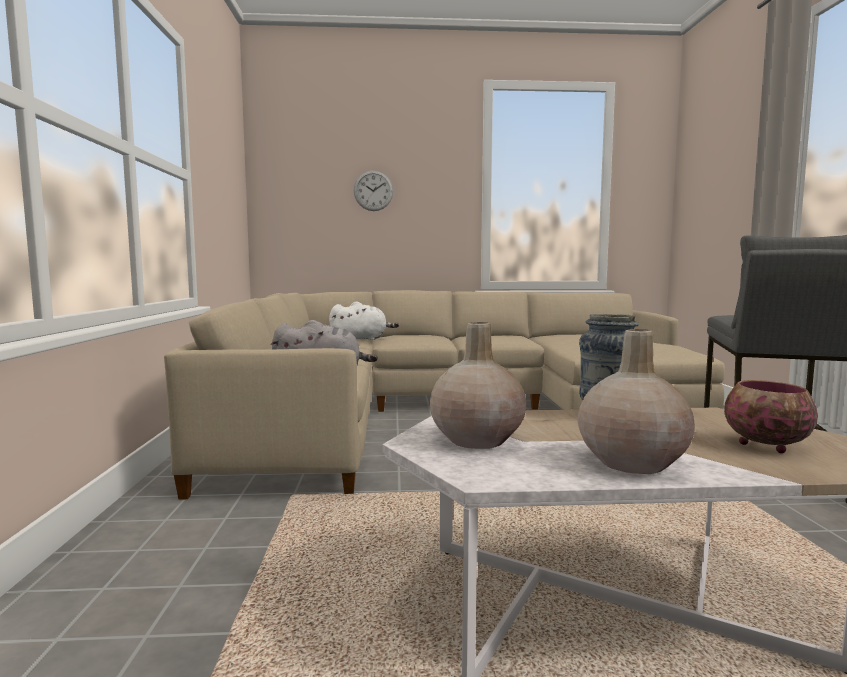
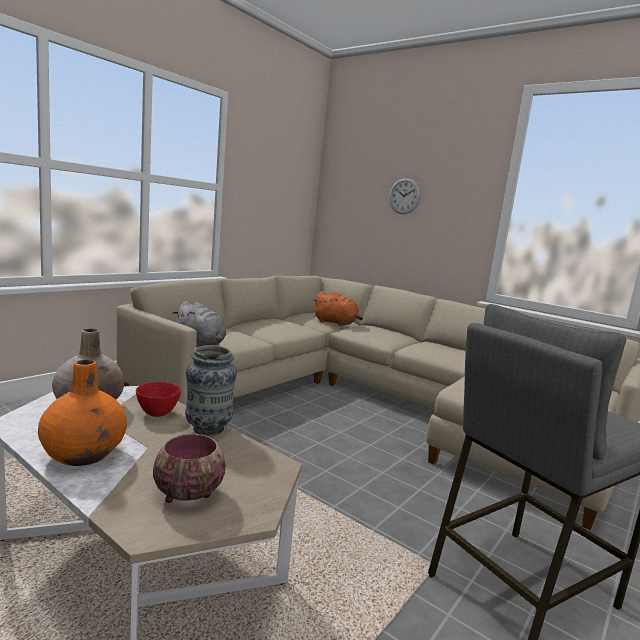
camera: 40 degrees right, 5 degrees up
white plush toy [329,302,399,340] -> orange plush toy [313,291,363,326]
beige vase [578,329,695,474] -> orange vase [38,360,127,466]
none -> red bowl [136,382,181,417]

